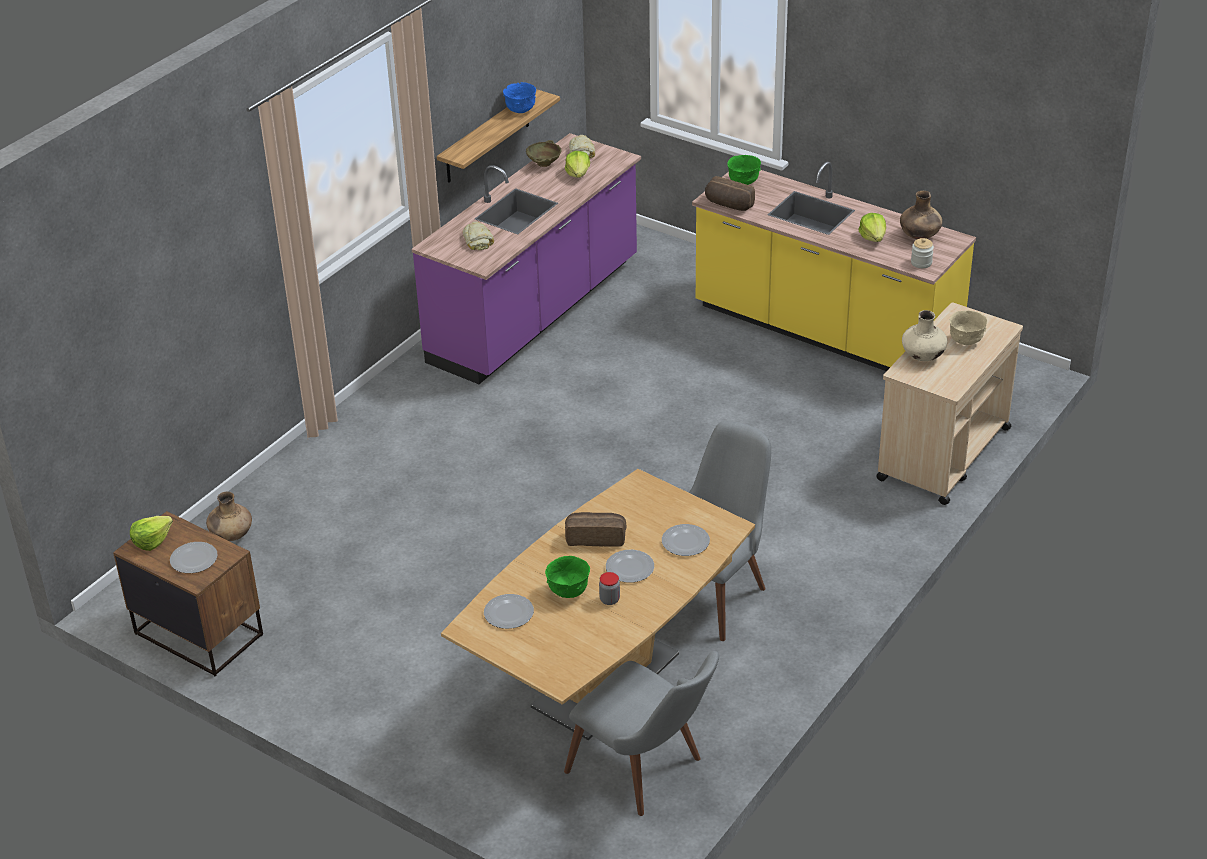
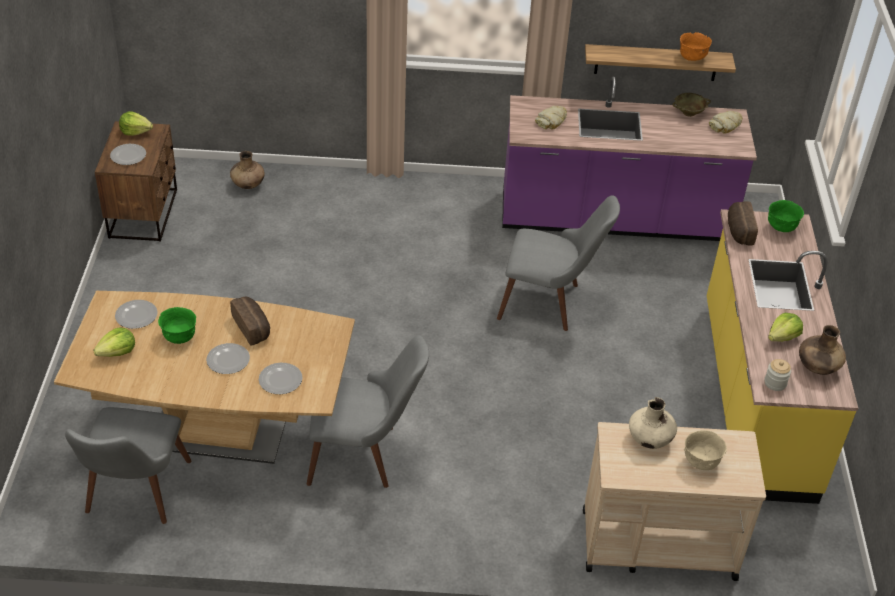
camera: 55 degrees right, 5 degrees up
blue bowl [503,82,536,113] -> orange bowl [680,32,712,61]
lettuce [565,151,590,178] -> lettuce moved to [93,327,135,357]
jar [599,572,620,605] -> none
none -> grey chair [497,195,620,331]

